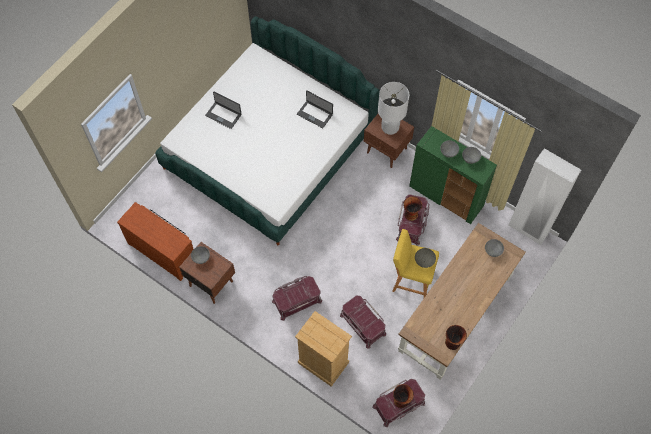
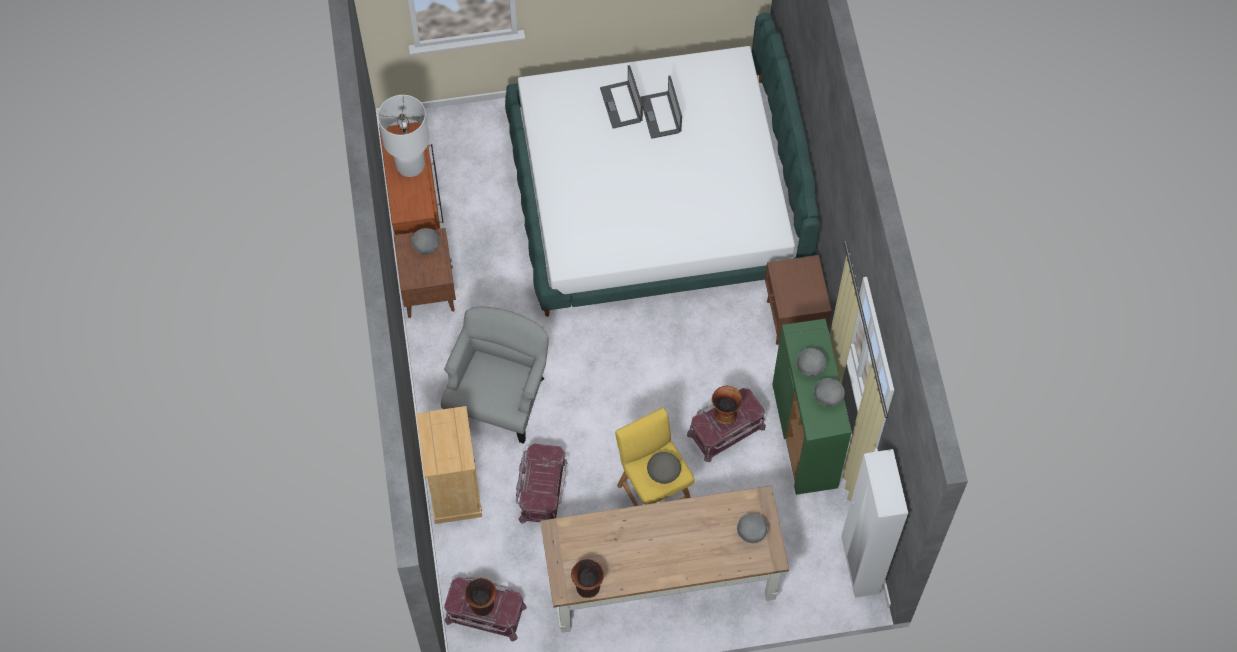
camera: 45 degrees right, 0 degrees up
red storage box [272,276,322,321] -> grey armchair [441,306,549,444]
laptop [297,90,333,128] -> laptop moved to [640,75,682,139]
white table lamp [378,82,409,135] -> white table lamp moved to [378,95,429,177]

